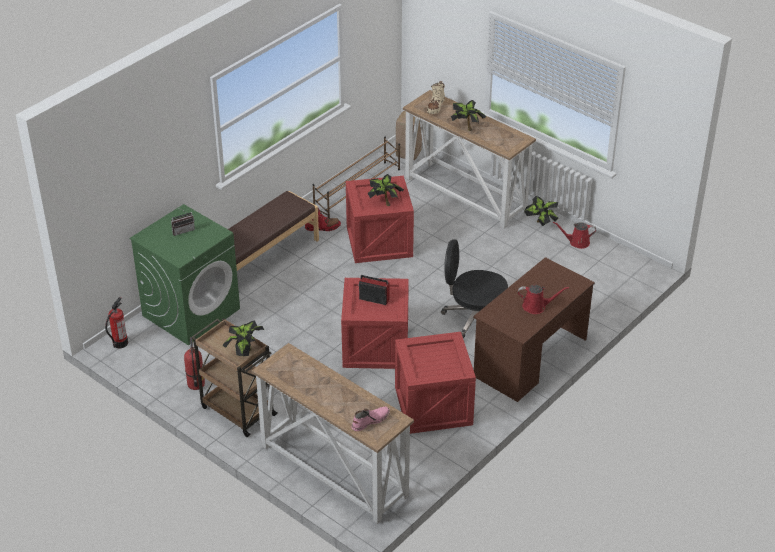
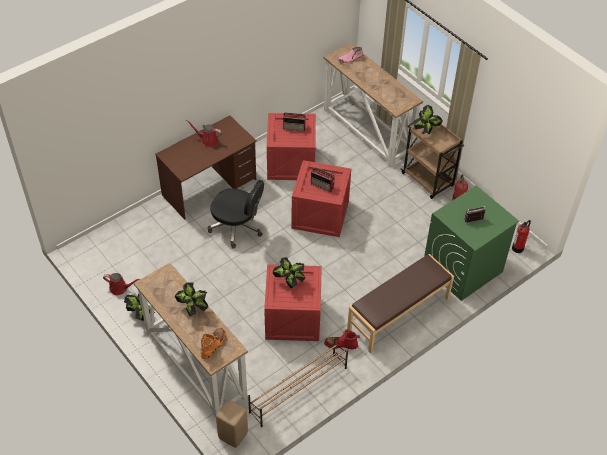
camera: 170 degrees left, 10 degrees up
beige boot [427,81,445,114] -> orange boot [201,328,226,359]
none -> radio [283,112,306,132]

